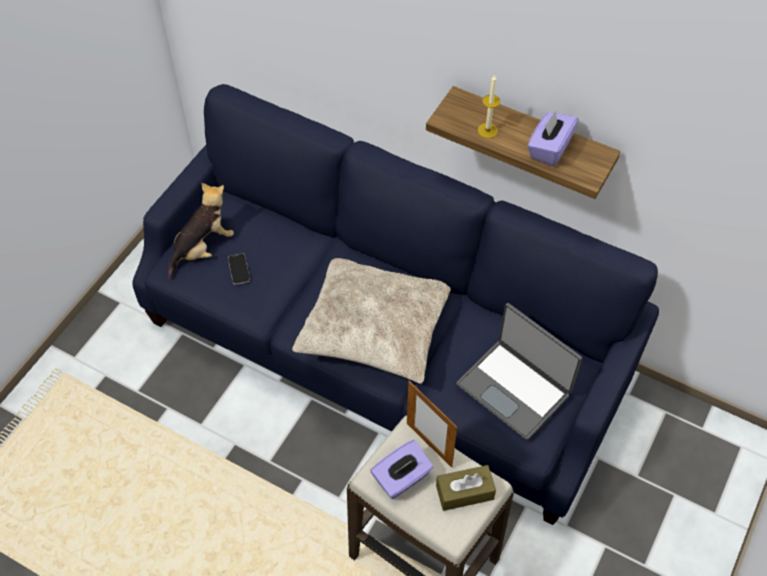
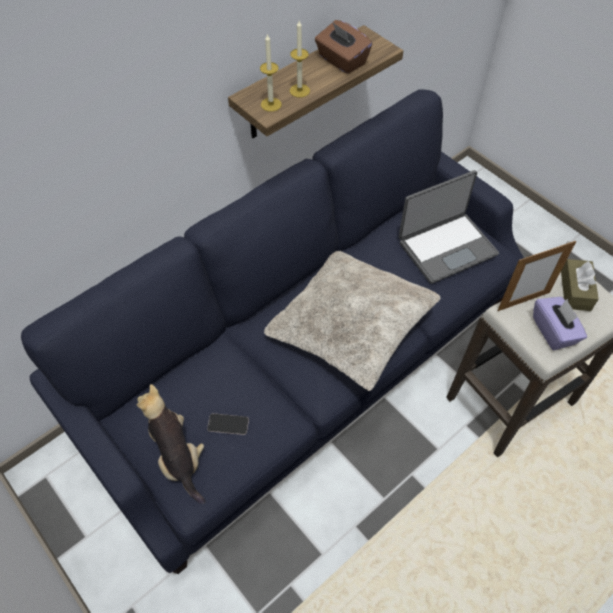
camera: 70 degrees left, 0 degrees up
purple tissue box [527,111,579,166] -> brown tissue box [315,20,372,74]
none -> candle [260,34,282,112]

